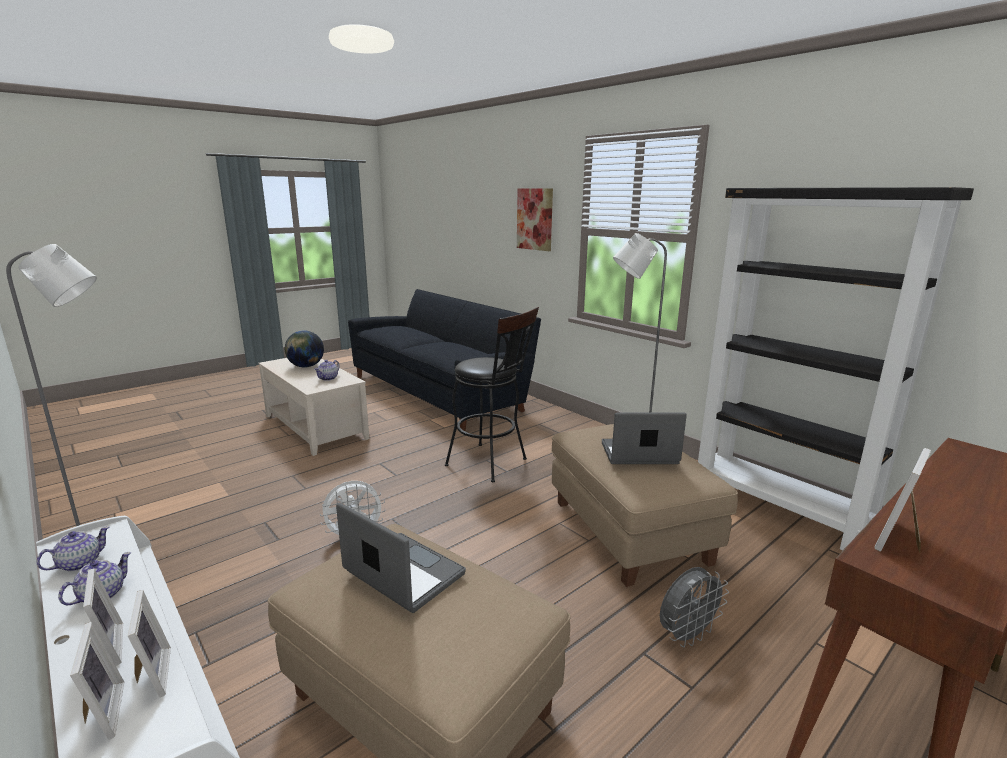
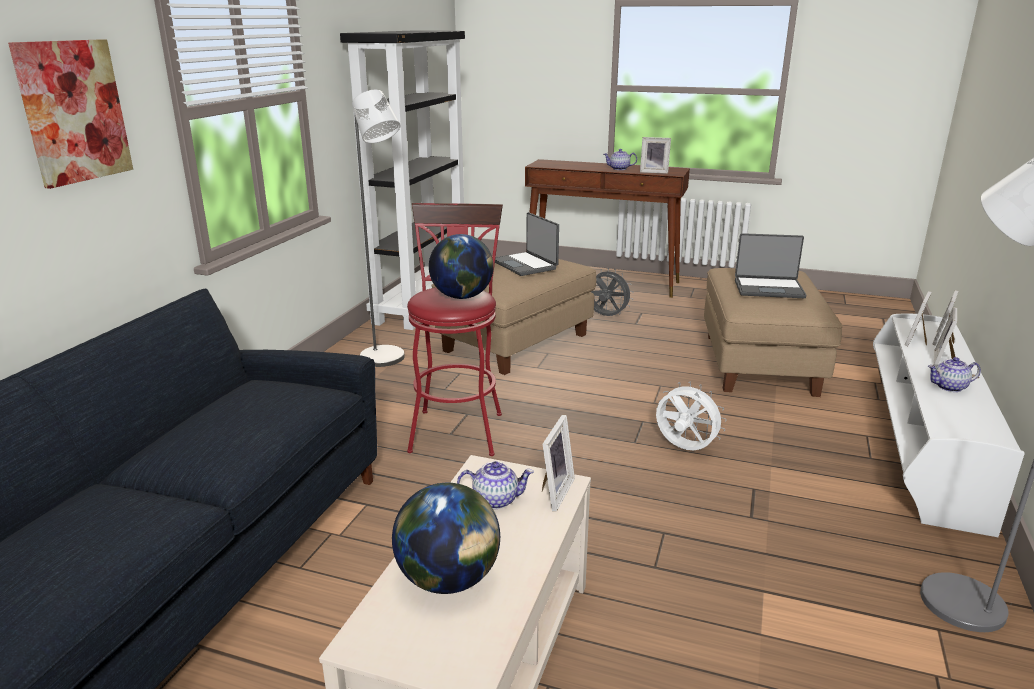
camera: 120 degrees left, 5 degrees up
teapot [36,526,110,572] -> teapot moved to [604,149,637,170]
laptop [336,503,466,613] -> laptop turned 90 degrees counterclockwise [735,233,806,298]
black stool [445,307,539,482] -> red stool [407,203,503,456]
none -> globe [429,234,494,299]
none -> picture frame [542,415,575,512]

